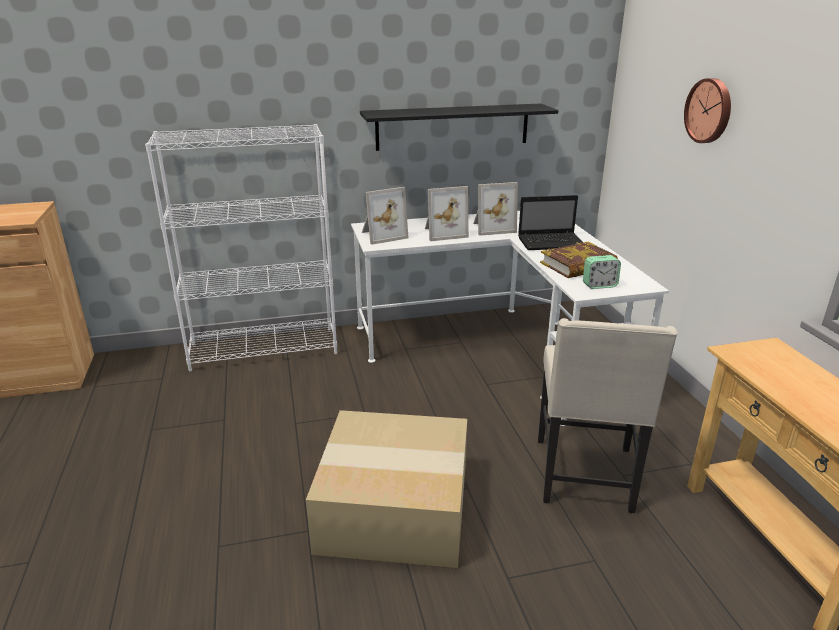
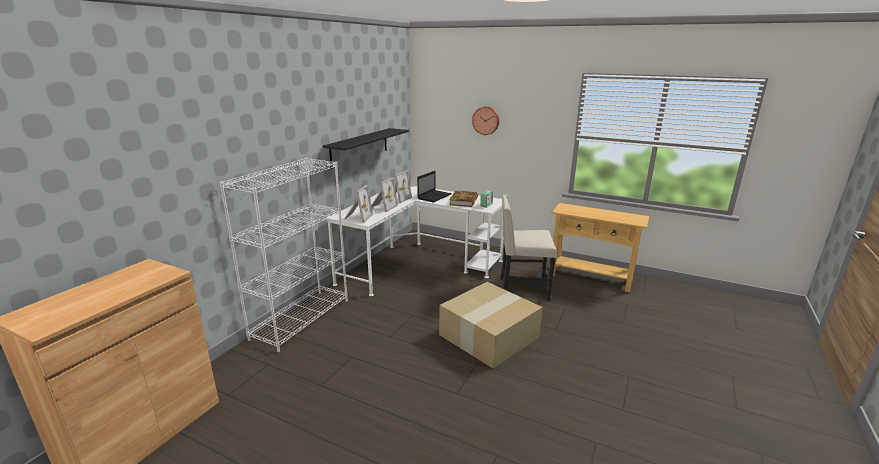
camera: 50 degrees left, 5 degrees down
beige chair [538,318,678,513] -> beige chair turned 135 degrees clockwise [500,195,557,301]

